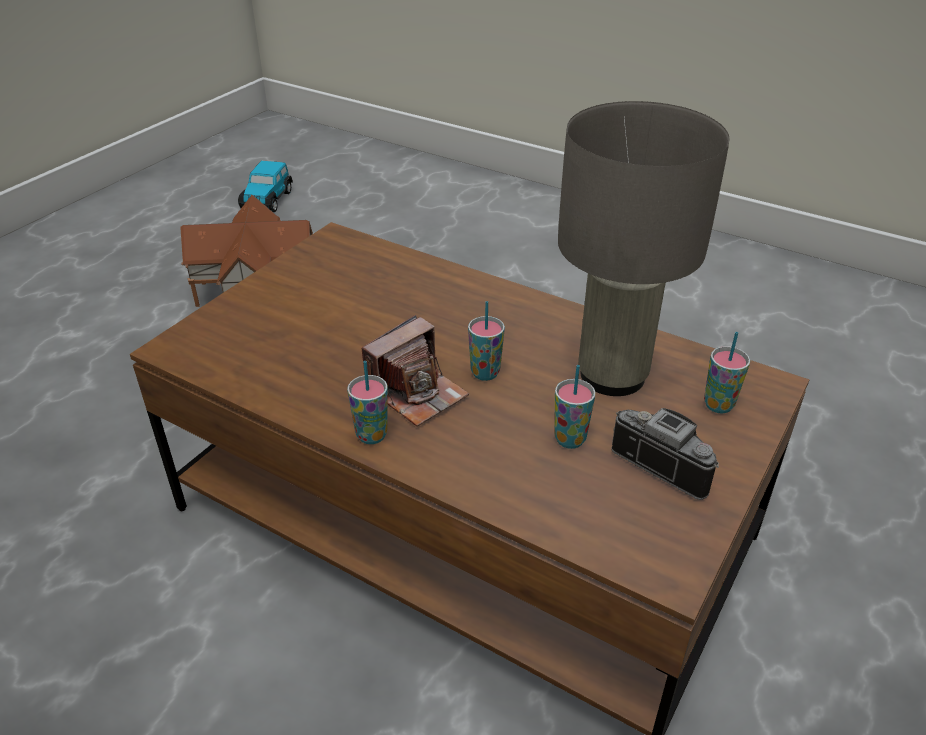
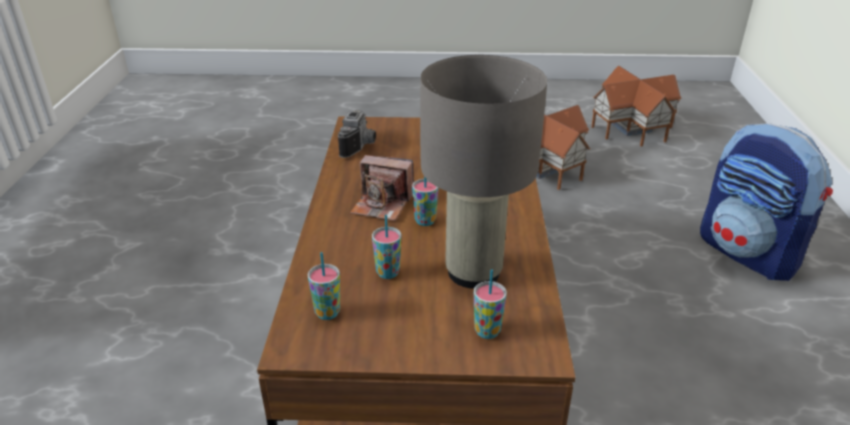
camera: 60 degrees right, 5 degrees down
toy car [238,161,293,212] -> toy house [591,66,682,147]
cup [347,361,388,444] -> cup moved to [307,252,340,320]
camera [611,408,719,500] -> camera moved to [338,110,376,158]
none -> backpack [700,123,833,281]

